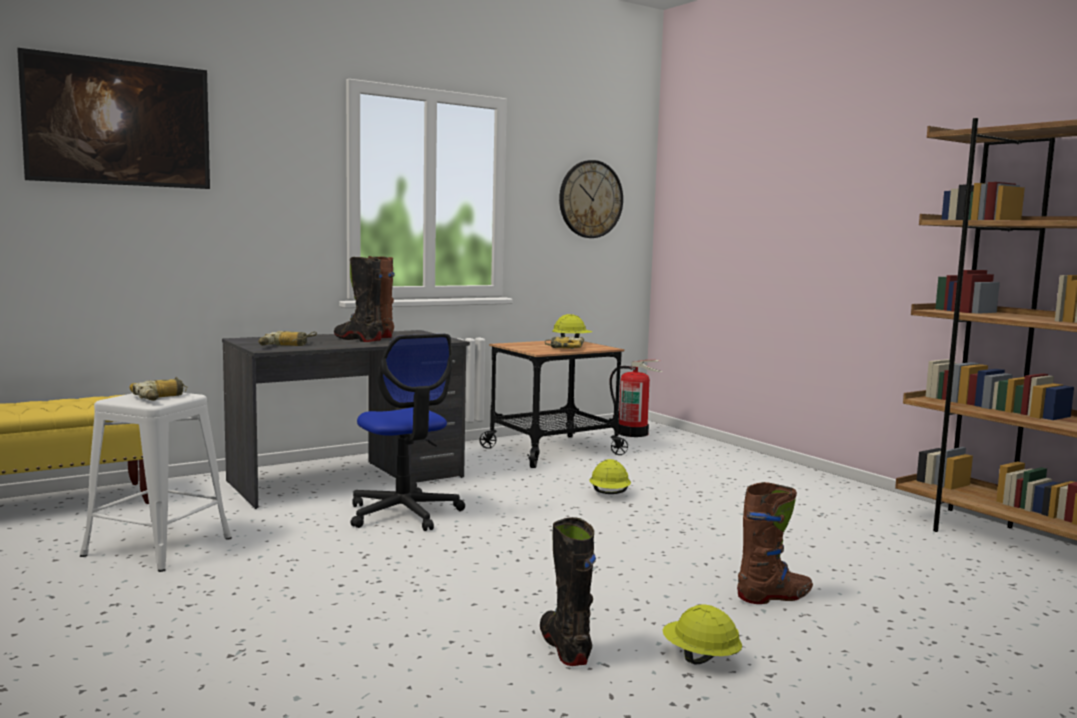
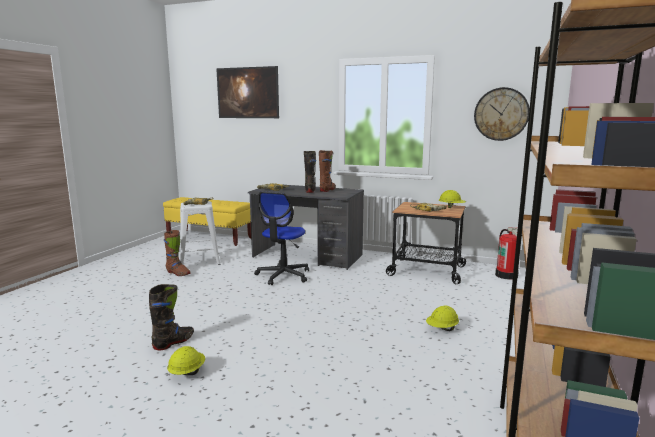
camera: 55 degrees right, 5 degrees up
yellow hard hat [589,459,631,494] -> yellow hard hat moved to [426,306,459,331]
brown boot [737,482,813,604] -> brown boot moved to [164,230,191,276]

